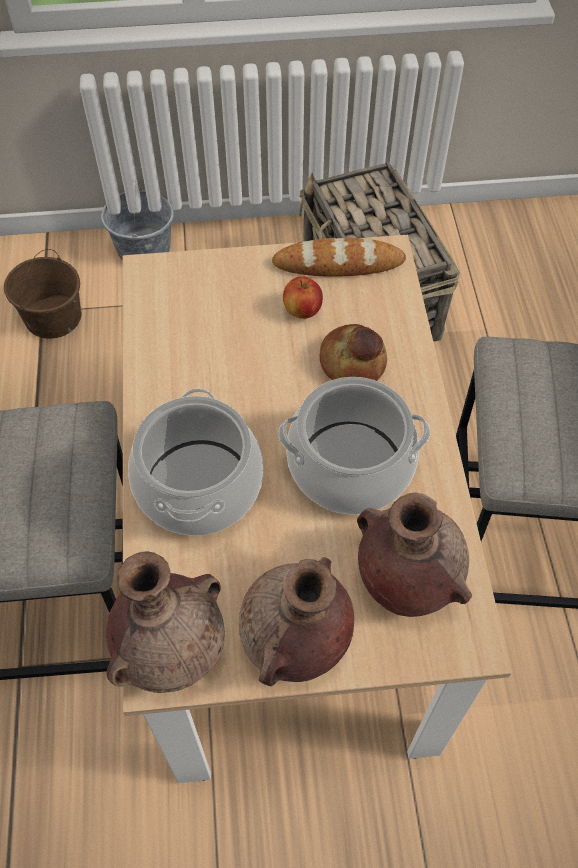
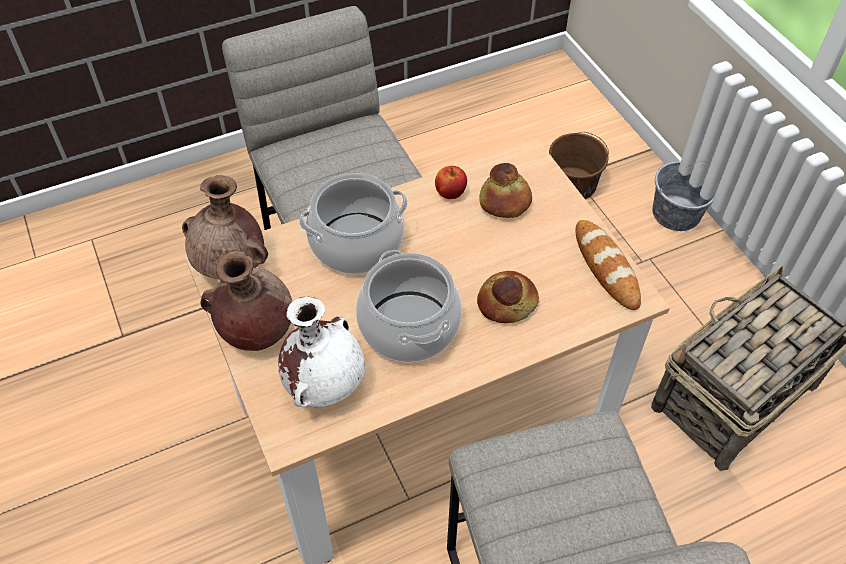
camera: 70 degrees right, 5 degrees down
apple [283,276,323,319] -> apple moved to [435,166,467,199]
brown vase [357,493,472,617] -> white vase [278,297,365,407]
none -> bread [479,163,532,218]

